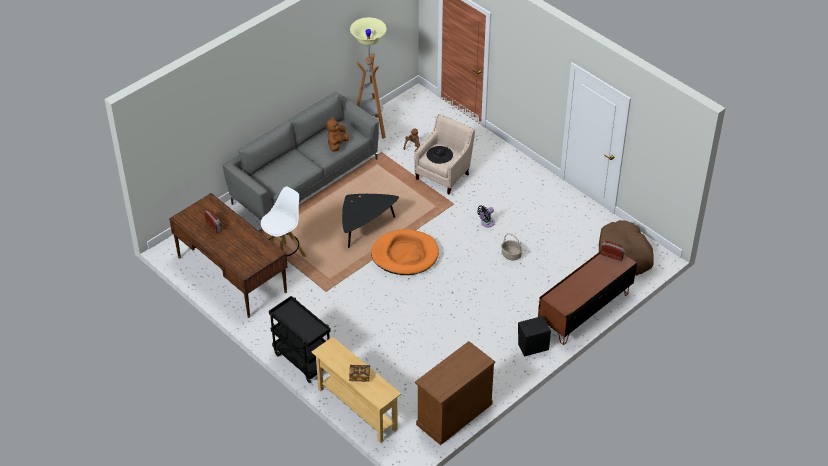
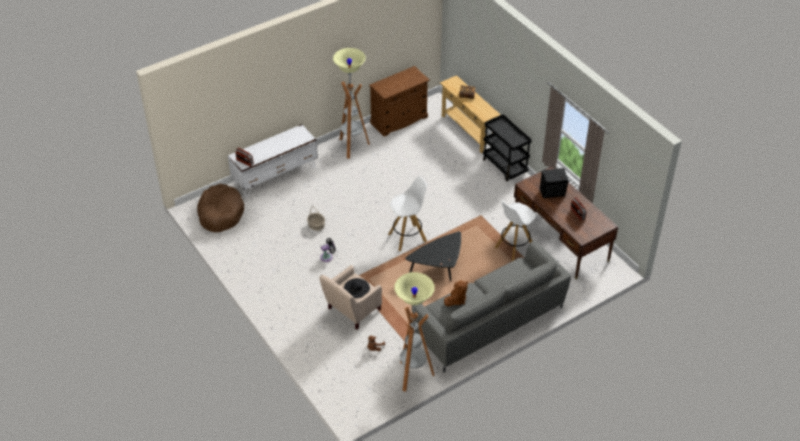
camera: 170 degrees left, 0 degrees up
orange dog bed [371,229,439,275] -> white stool [388,176,427,251]
black speaker [518,316,551,357] -> black speaker moved to [540,167,569,198]
brown tv stand [538,251,637,345] -> white tv stand [228,124,318,197]
none -> floor lamp [333,48,370,159]

